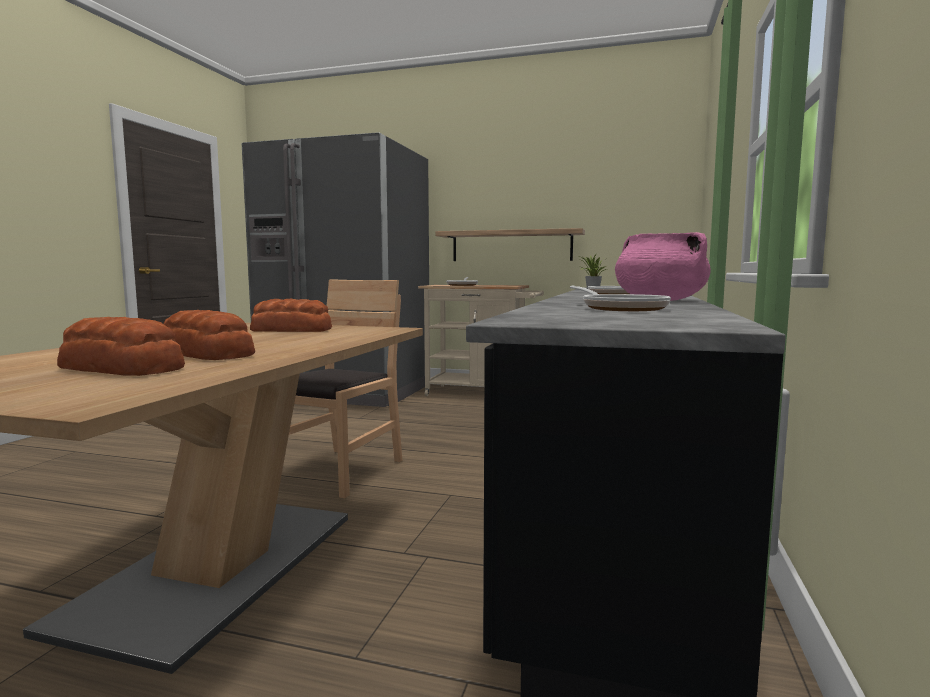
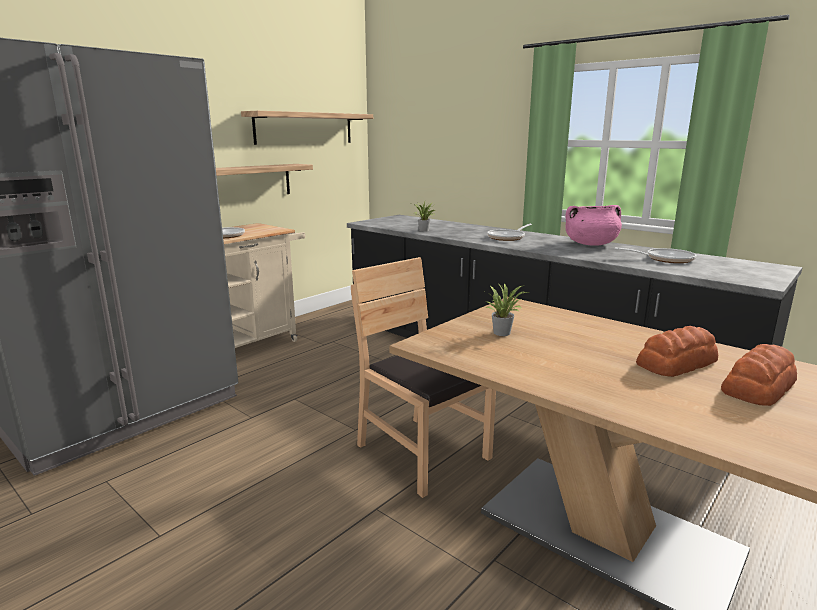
camera: 65 degrees left, 10 degrees up
bread [250,299,332,332] -> potted plant [485,282,528,336]
none -> shelf [241,111,373,145]

